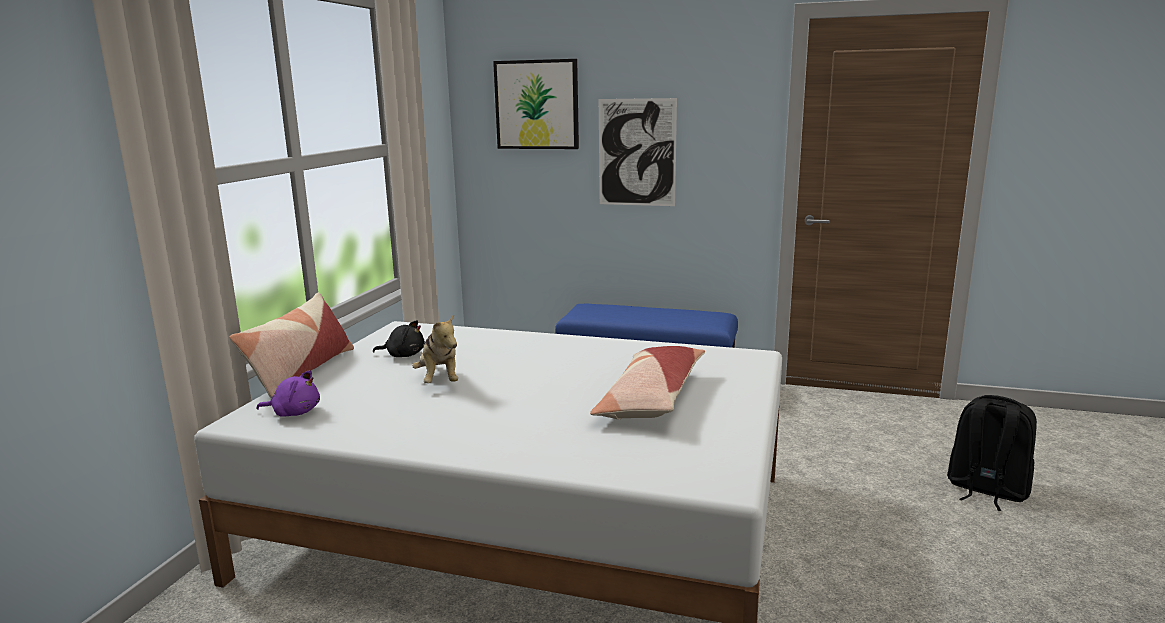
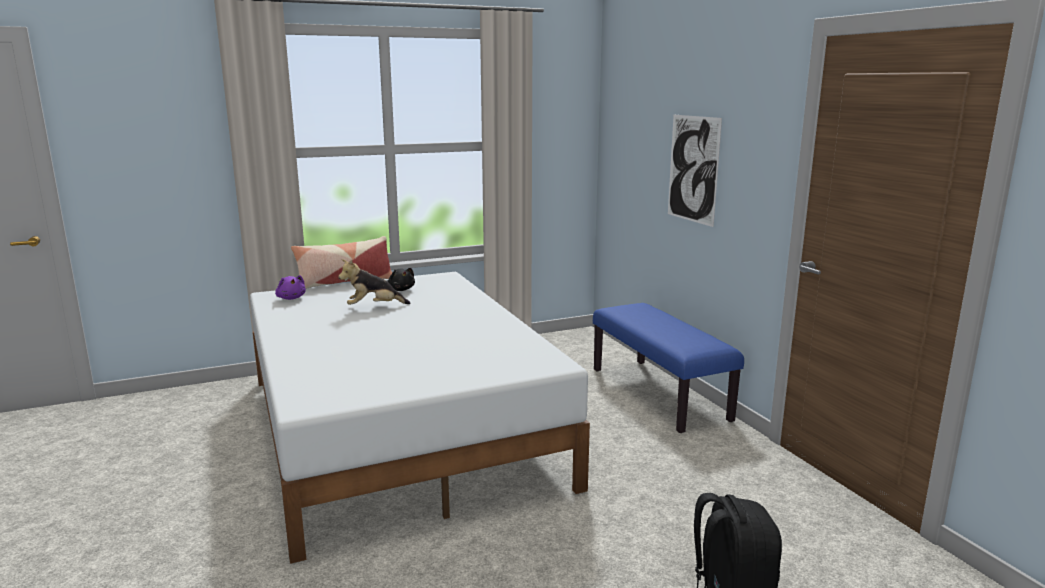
camera: 50 degrees right, 0 degrees up
plush toy [412,314,458,383] -> plush toy turned 45 degrees clockwise [338,259,411,305]
picture [493,59,579,149] -> none
pillow [590,346,705,419] -> none

